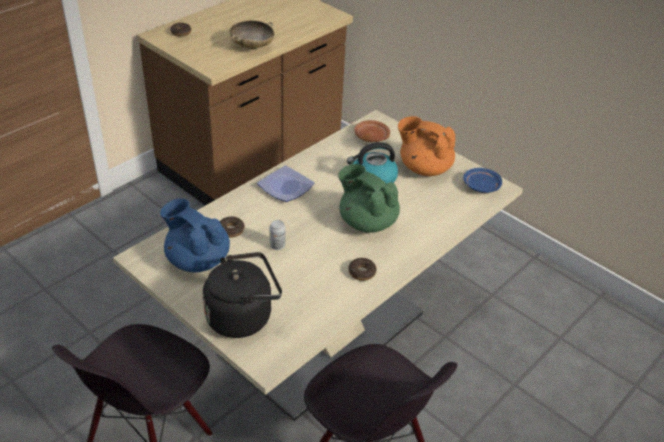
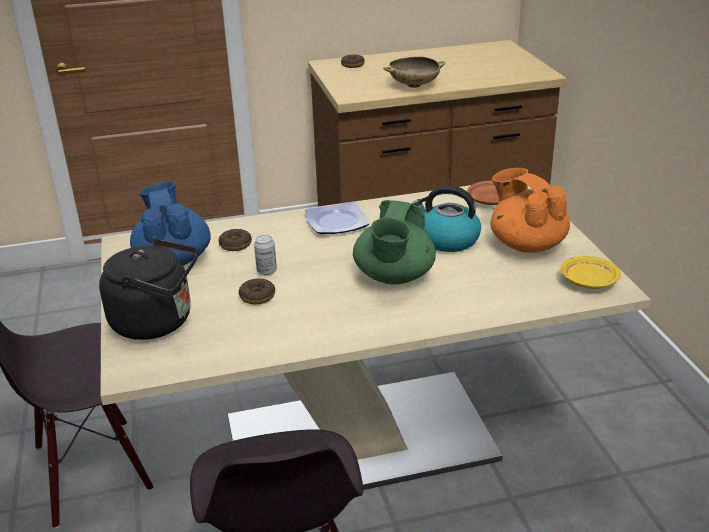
camera: 35 degrees right, 10 degrees down
green teapot [338,164,400,233] -> green teapot turned 150 degrees counterclockwise [353,200,436,285]
donut [348,258,377,281] -> donut moved to [239,278,275,304]
blue plate [463,168,502,193] -> yellow plate [561,256,621,289]

